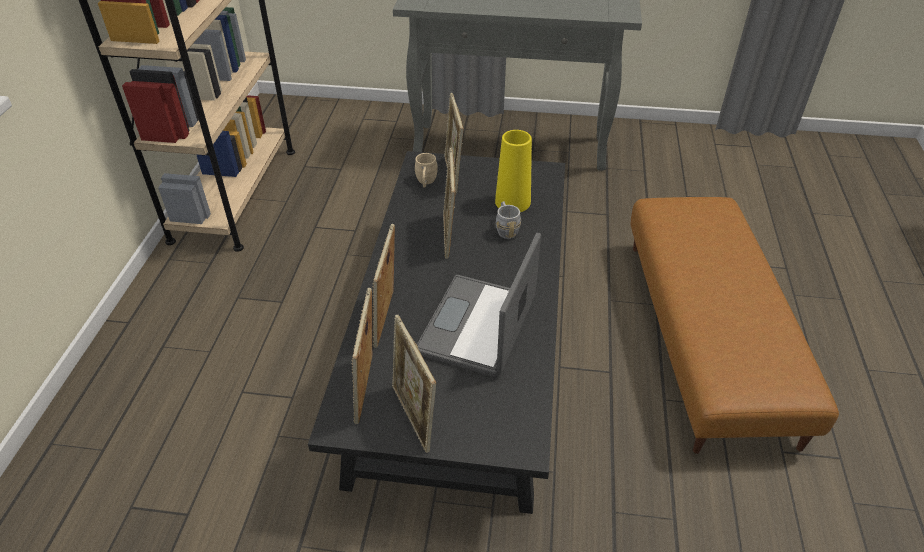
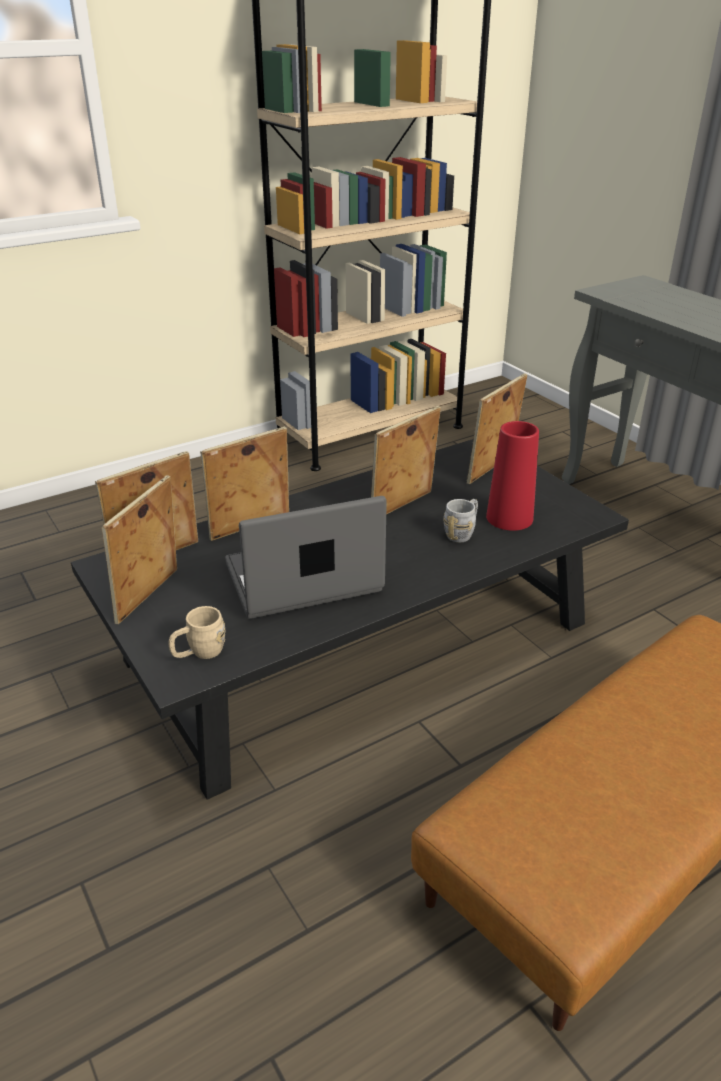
camera: 50 degrees right, 10 degrees down
beige mug [415,153,438,187] -> beige mug moved to [168,606,226,659]
yellow vase [495,130,532,212] -> red vase [486,421,539,531]

